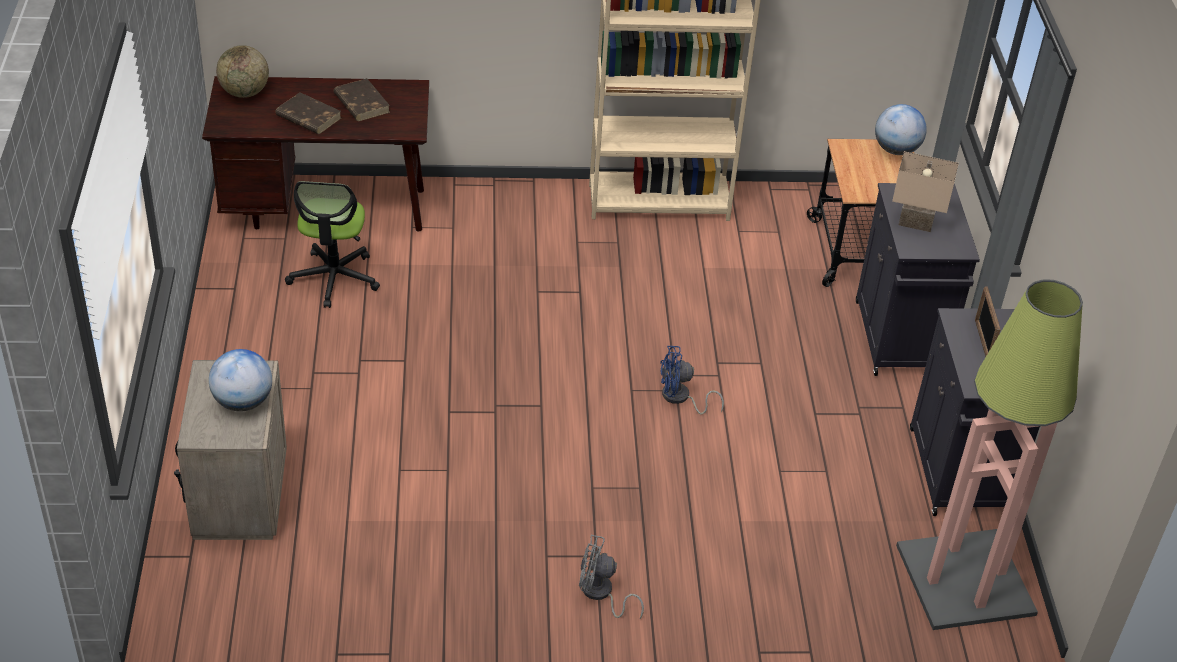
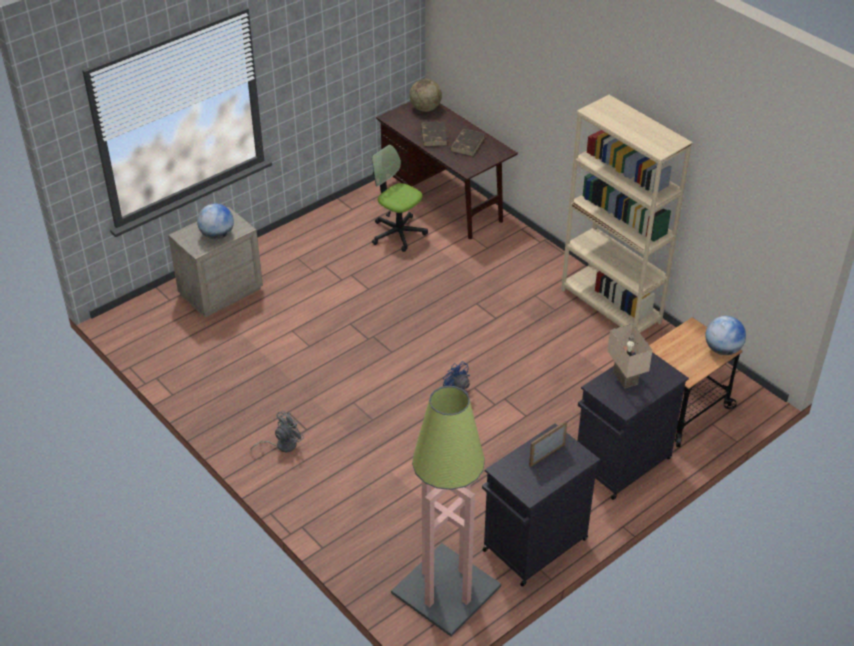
camera: 55 degrees right, 0 degrees up
office chair [285,181,380,308] -> office chair turned 75 degrees clockwise [372,145,428,252]
grey fan [579,535,644,619] -> grey fan turned 75 degrees clockwise [250,411,304,452]

